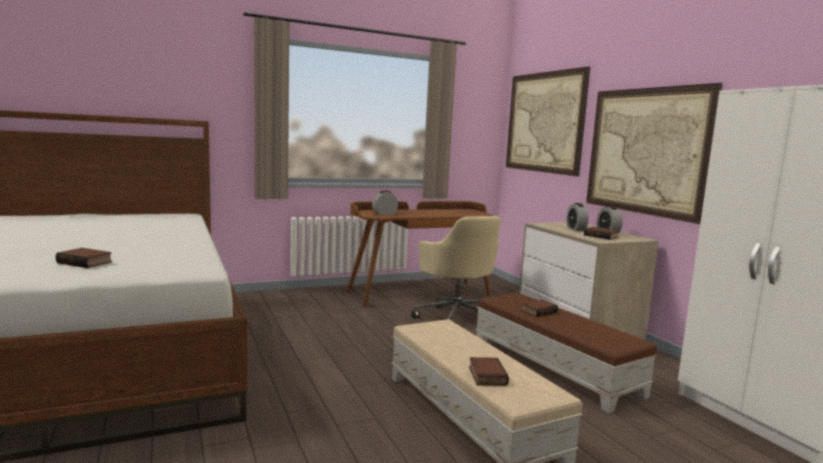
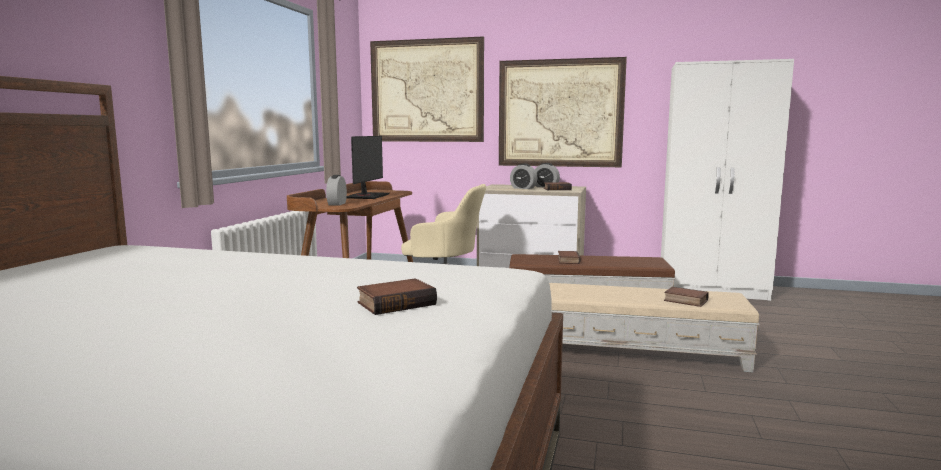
camera: 50 degrees left, 0 degrees up
none -> monitor [346,136,389,199]

